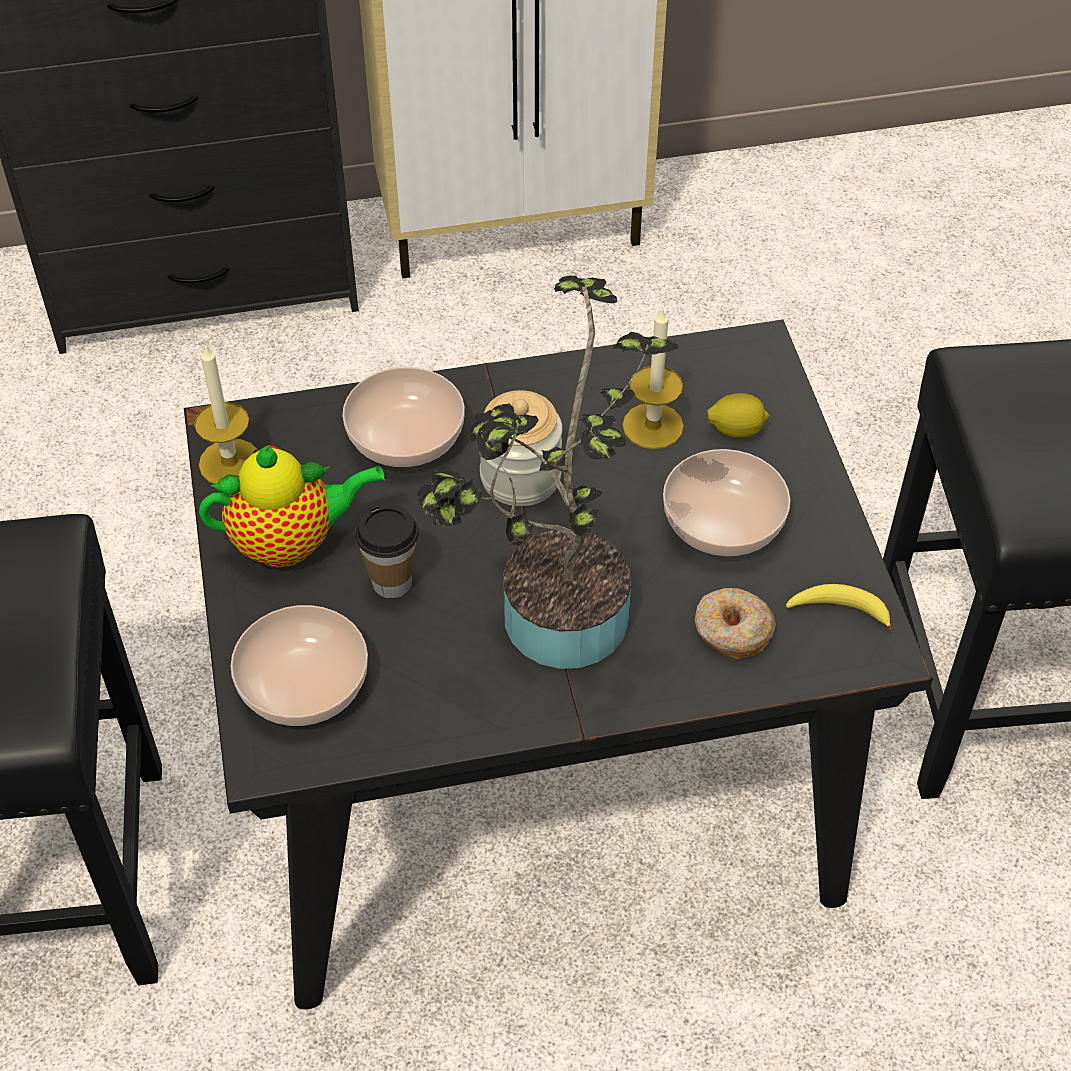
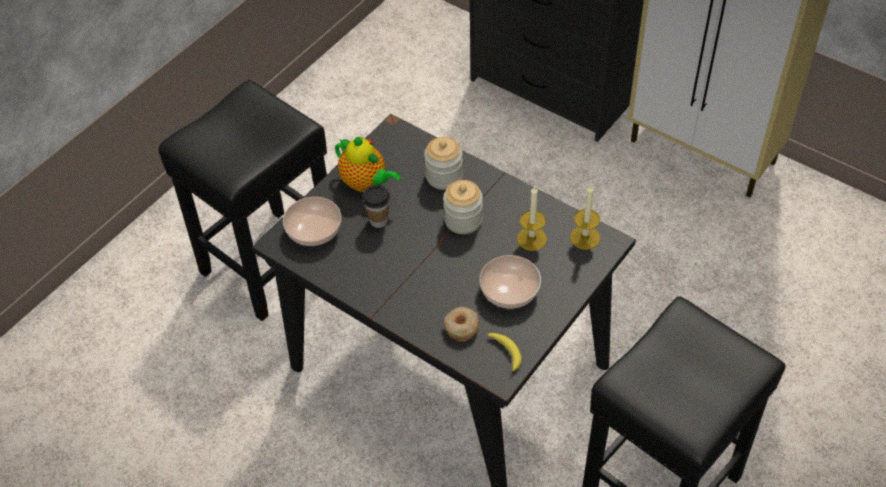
camera: 50 degrees right, 0 degrees up
candle [194,344,257,484] -> candle moved to [570,185,600,250]
bowl [342,367,465,467] -> jar [424,137,463,190]
potted plant [417,276,679,669] -> none
lemon [707,393,769,438] -> none

